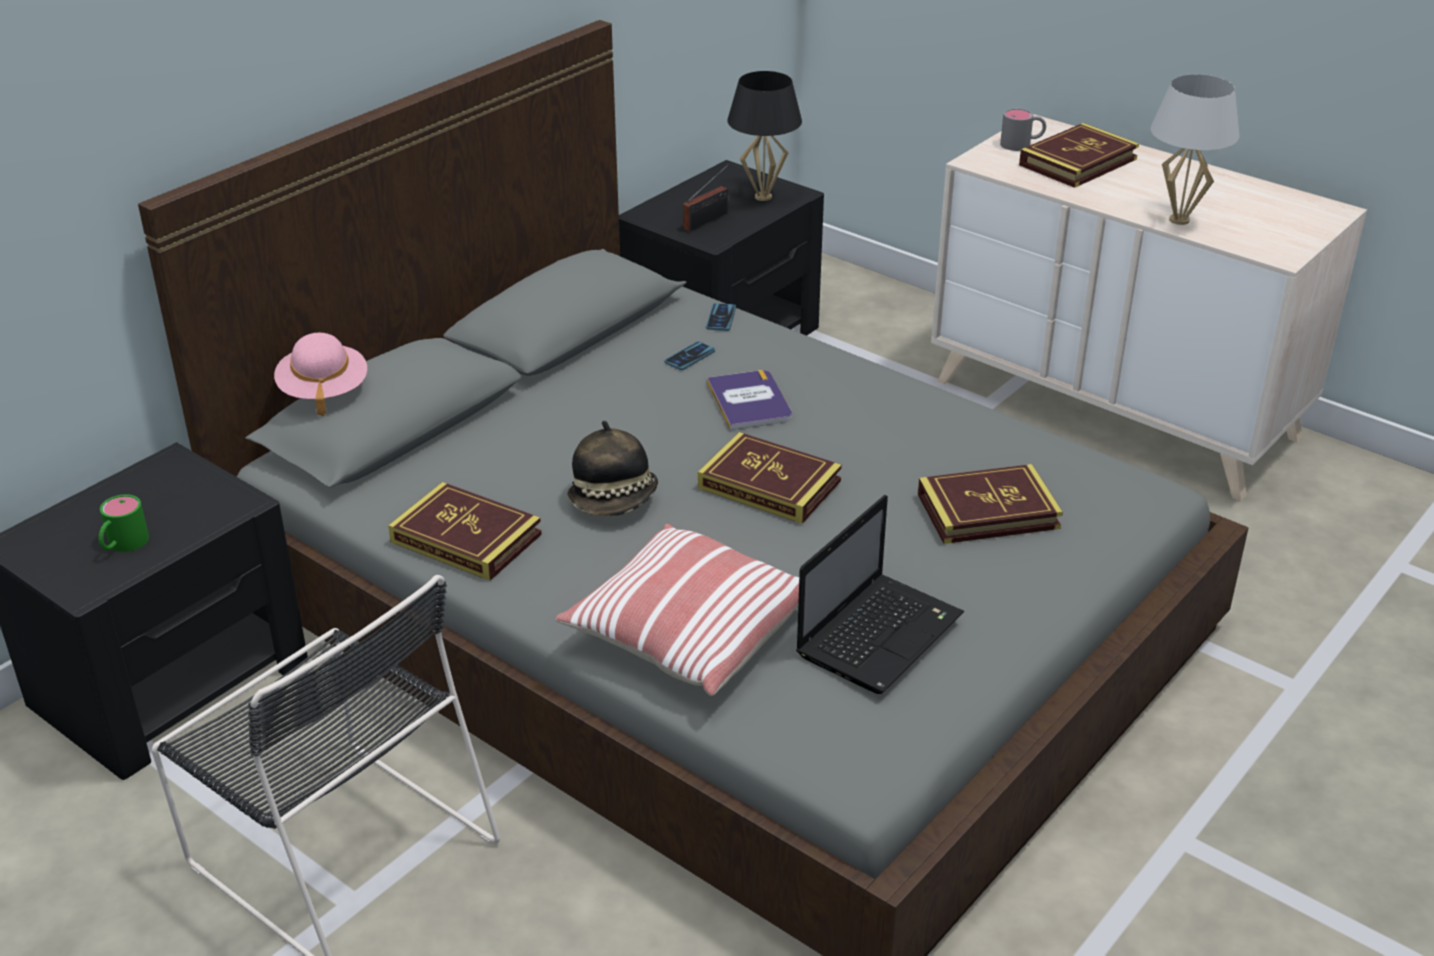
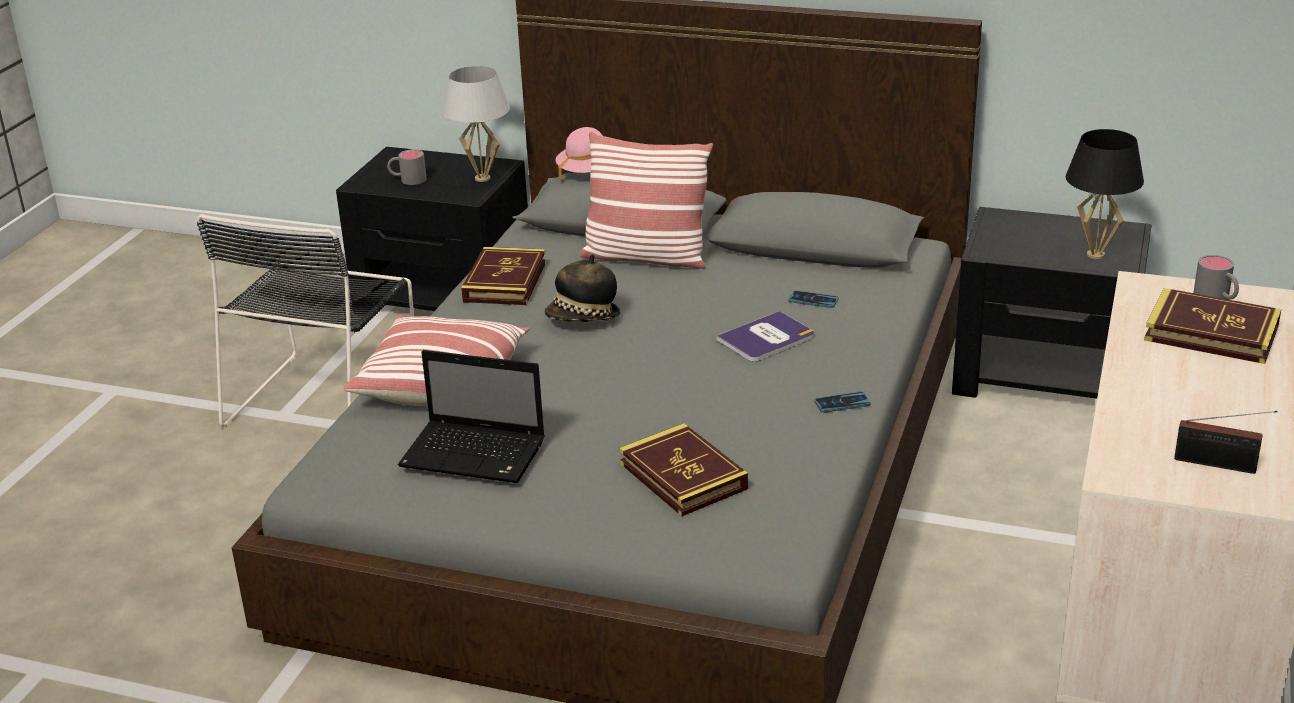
camera: 70 degrees right, 5 degrees down
green mug [99,494,149,552] -> grey mug [387,149,427,185]
radio [683,165,728,232] -> radio moved to [1174,411,1277,474]
book [698,432,842,524] -> none
phone [706,303,736,331] -> phone moved to [814,391,870,413]
white table lamp [1150,74,1239,225] -> white table lamp moved to [443,66,510,182]
none -> pillow [580,131,713,269]

